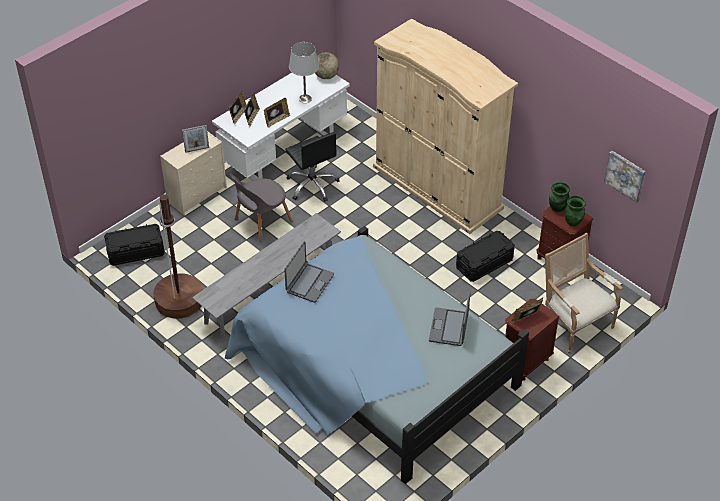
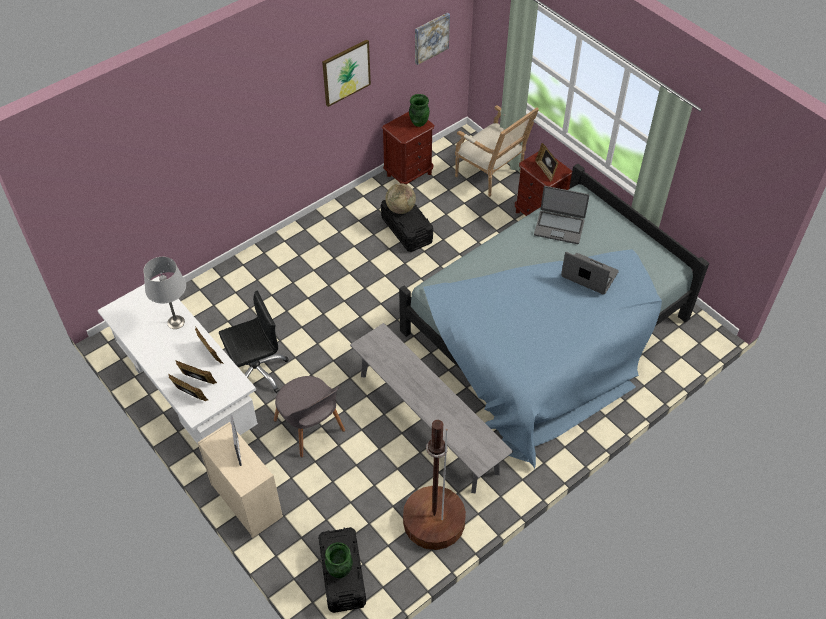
camera: 85 degrees left, 5 degrees up
laptop [284,241,334,303] -> laptop moved to [561,252,619,295]
globe [315,52,339,79] -> globe moved to [385,183,416,214]
beige wardrobe [373,18,518,234] -> none
armchair [545,233,623,354] -> armchair turned 105 degrees counterclockwise [455,105,539,197]
green vase [549,182,570,213] -> green vase moved to [325,542,353,578]
none -> picture [322,40,371,107]

